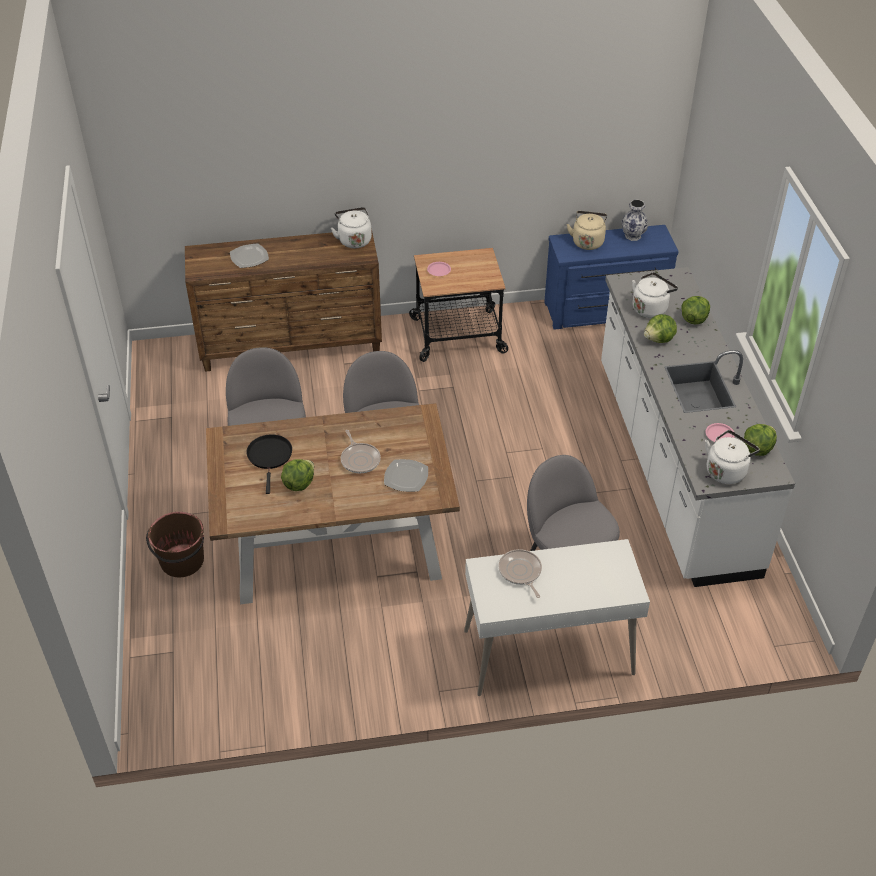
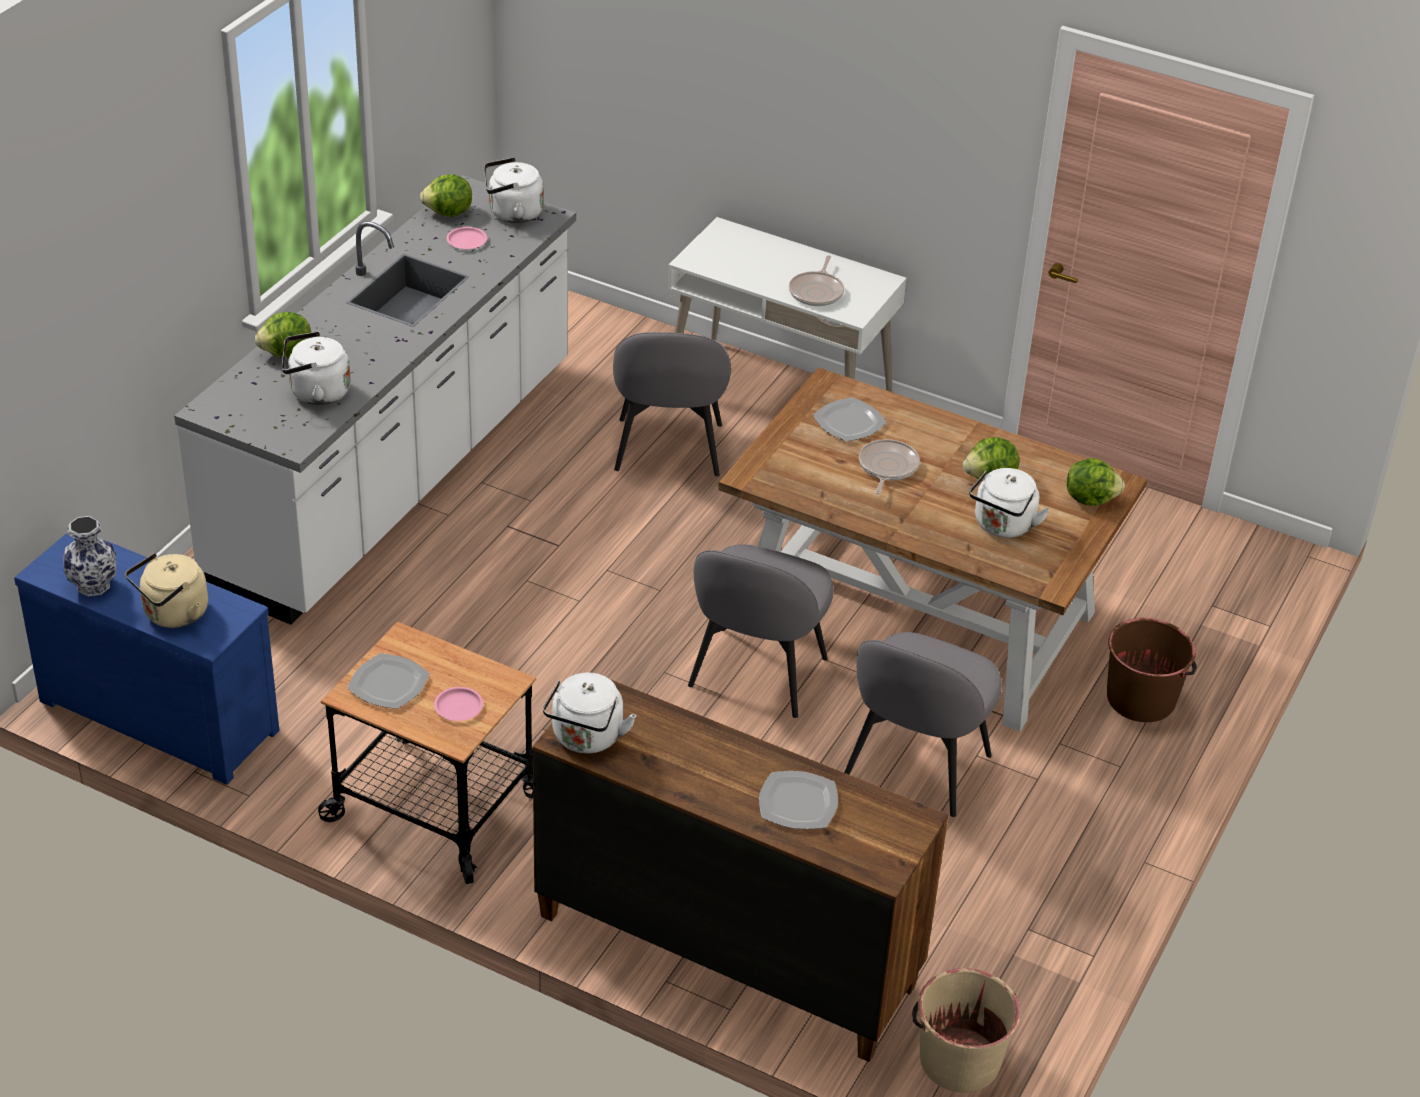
camera: 145 degrees left, 5 degrees down
black frying pan [246,434,292,494] -> white kettle [969,468,1050,538]
lettuce [644,314,677,343] -> lettuce moved to [1067,458,1125,506]
none -> plate [347,653,430,709]
none -> beige bucket [912,968,1020,1093]

